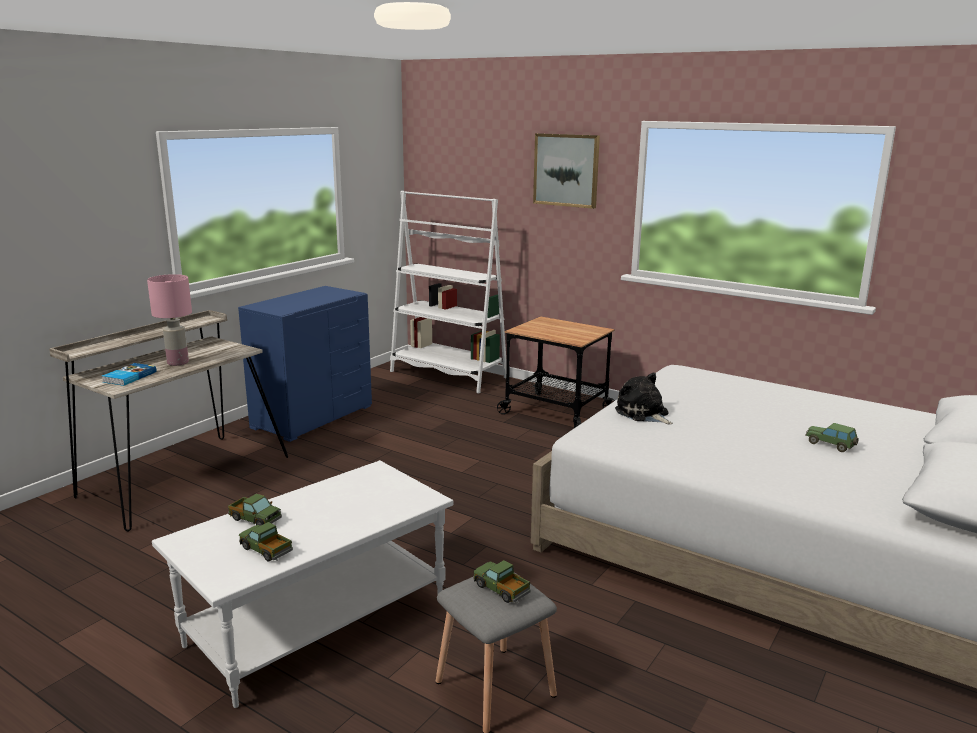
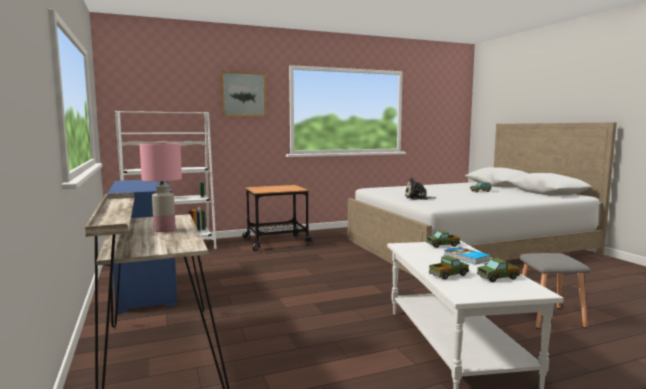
camera: 55 degrees left, 10 degrees down
book [102,363,156,386] -> book moved to [444,247,491,265]
toy truck [473,560,531,603] -> toy truck moved to [426,230,460,248]

